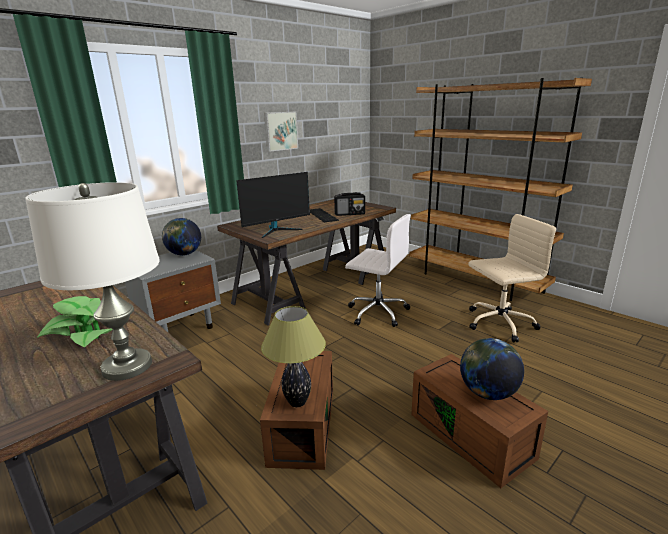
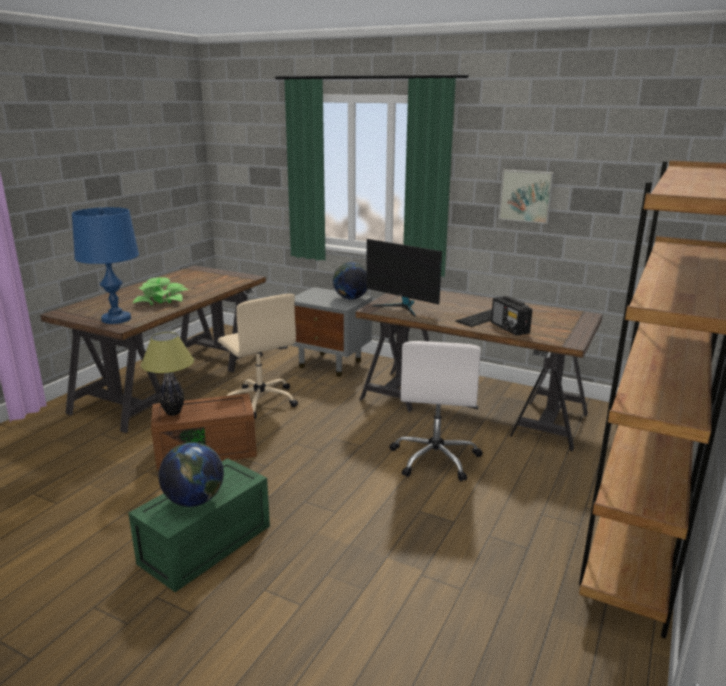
camera: 70 degrees right, 0 degrees up
white table lamp [25,182,160,381] -> blue table lamp [72,207,139,324]
brown storage box [411,354,548,488] -> green storage box [128,458,270,592]
beige office chair [468,214,556,342] -> beige office chair moved to [218,294,298,419]

